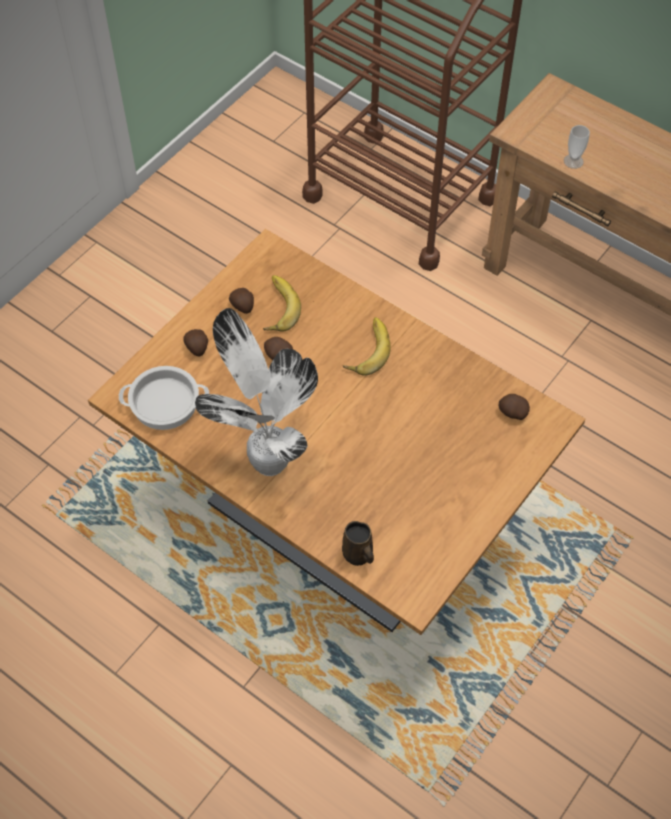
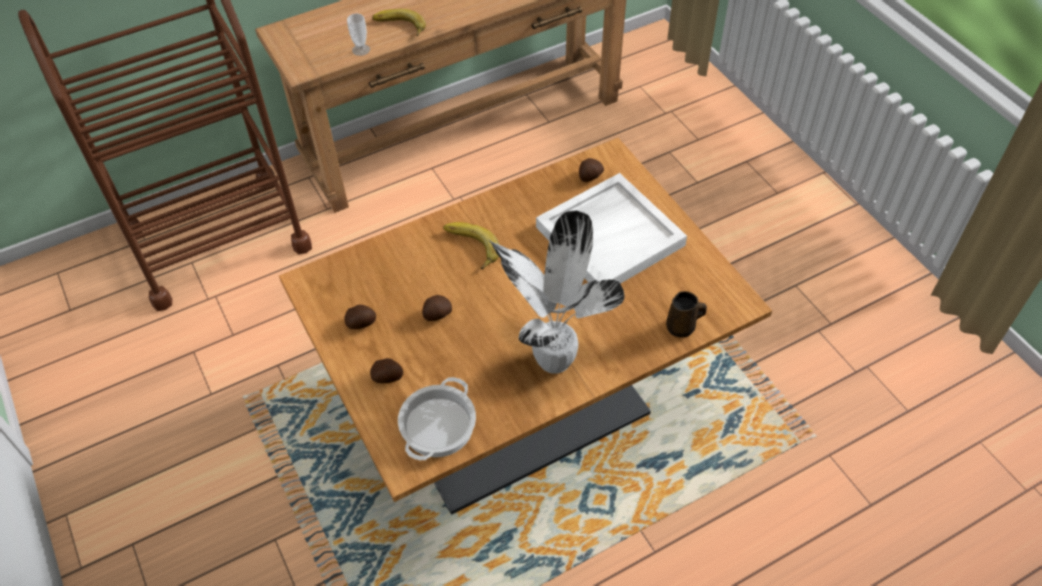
camera: 65 degrees left, 5 degrees down
banana [263,275,301,332] -> banana moved to [372,9,426,36]
none -> white tray [536,173,687,284]

